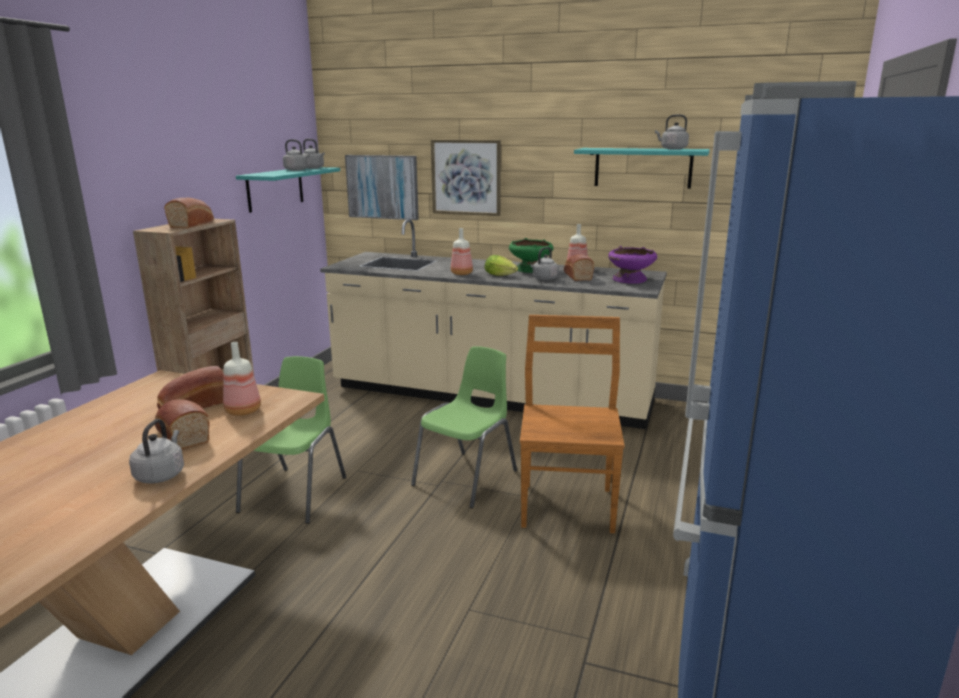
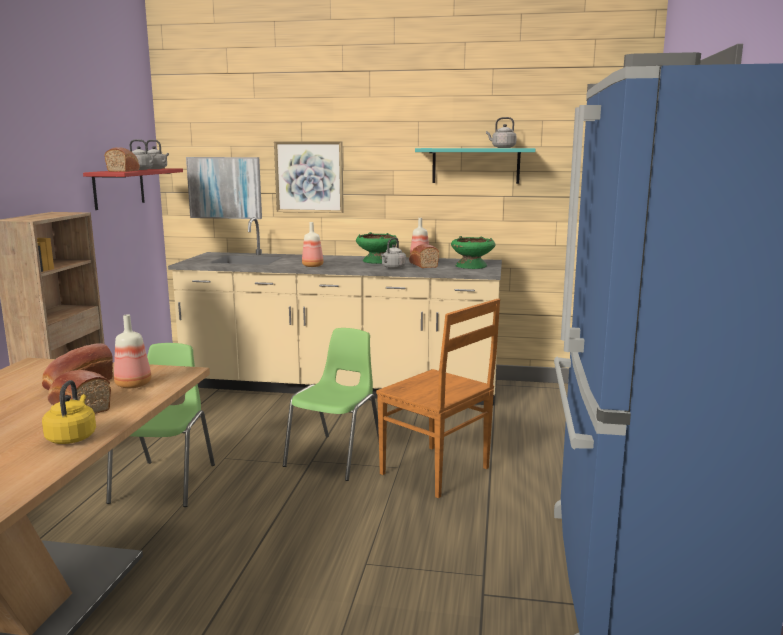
camera: 10 degrees left, 5 degrees down
grey kettle [129,419,184,484] -> yellow kettle [42,380,96,444]
bread [164,198,214,228] -> bread moved to [104,147,140,172]
turquoise shelf [236,167,340,213] -> red shelf [83,168,183,210]
lettuce [485,255,518,276] -> none
brown chair [520,315,625,533] -> brown chair turned 135 degrees clockwise [376,299,500,498]
purple bowl [608,246,657,284] -> green bowl [451,236,496,269]

